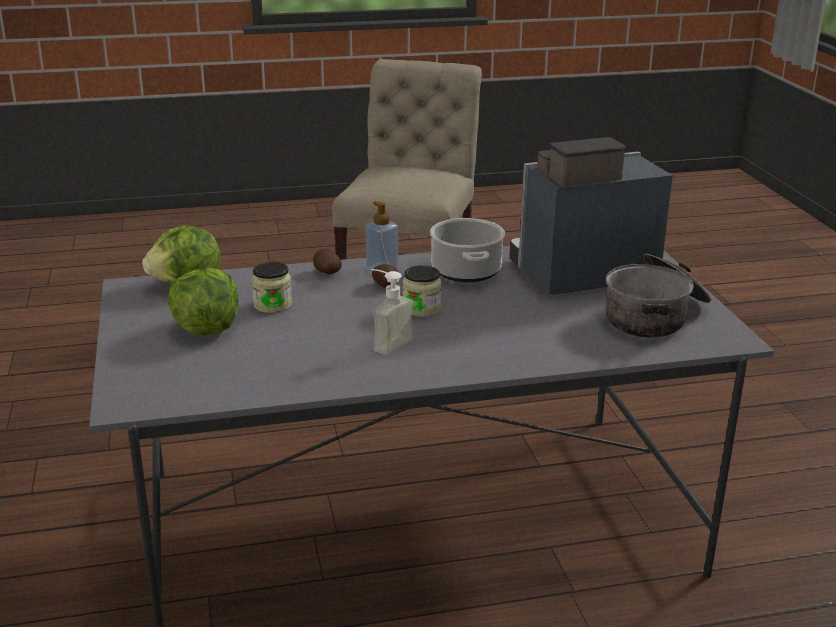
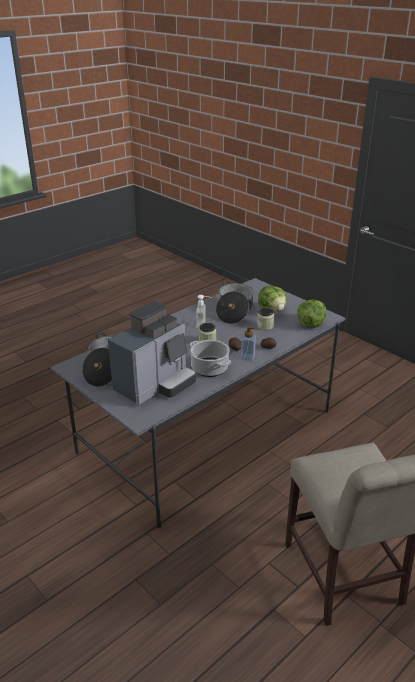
camera: 150 degrees right, 5 degrees up
none -> cooking pot [216,281,254,324]

